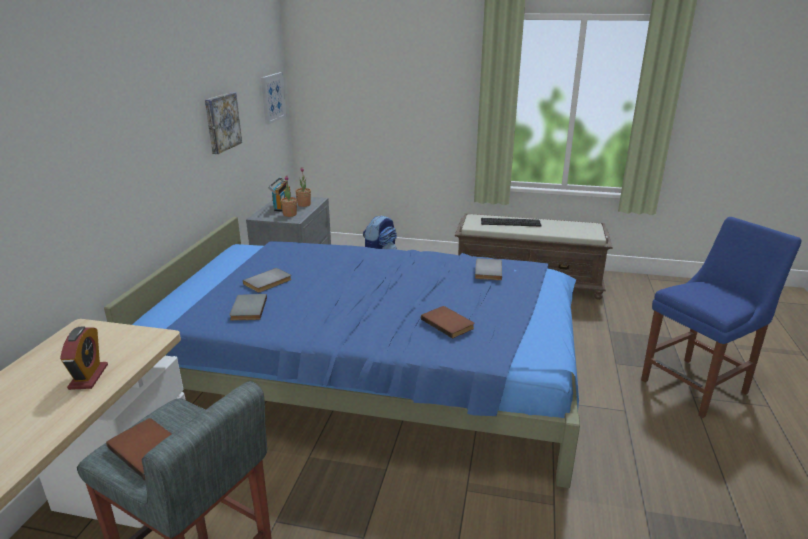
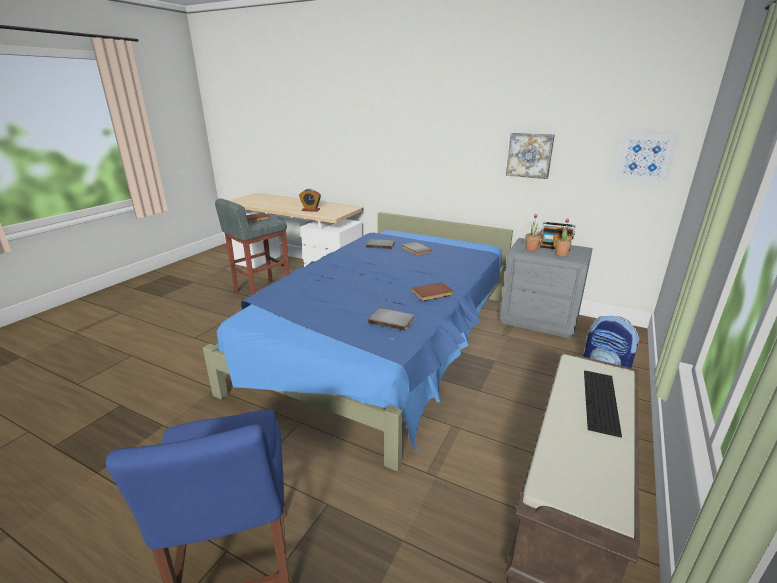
camera: 105 degrees right, 0 degrees up
brown book [421,306,474,339] -> brown book moved to [412,282,453,301]

